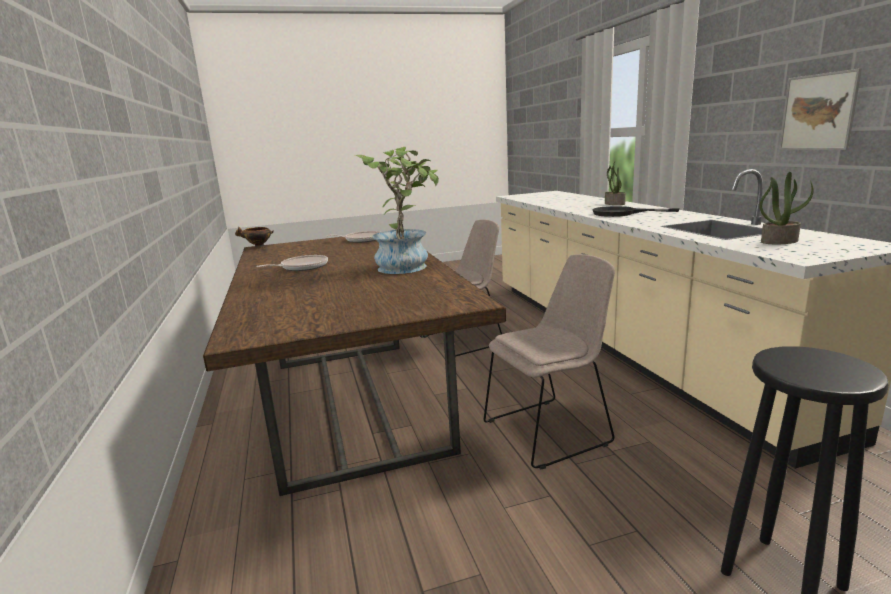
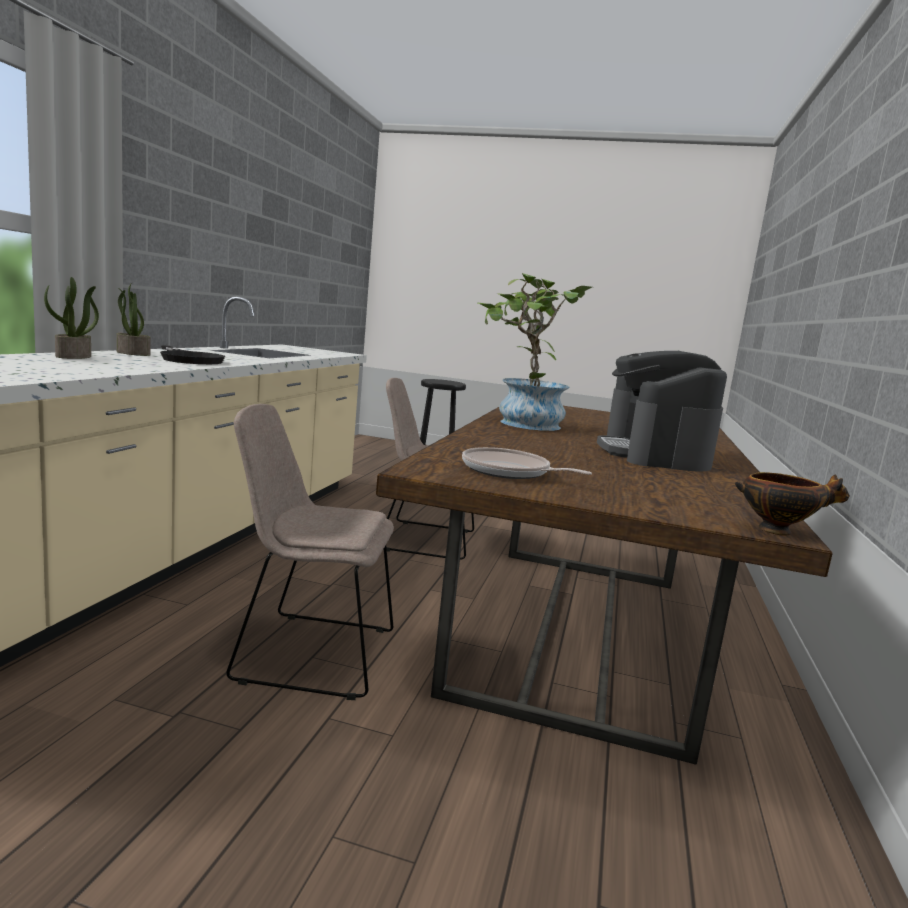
camera: 150 degrees left, 5 degrees down
frying pan [256,255,328,271] -> coffee machine [597,351,727,472]
potted plant [760,172,814,244] -> potted plant moved to [116,283,151,356]
picture [779,68,862,150] -> none

